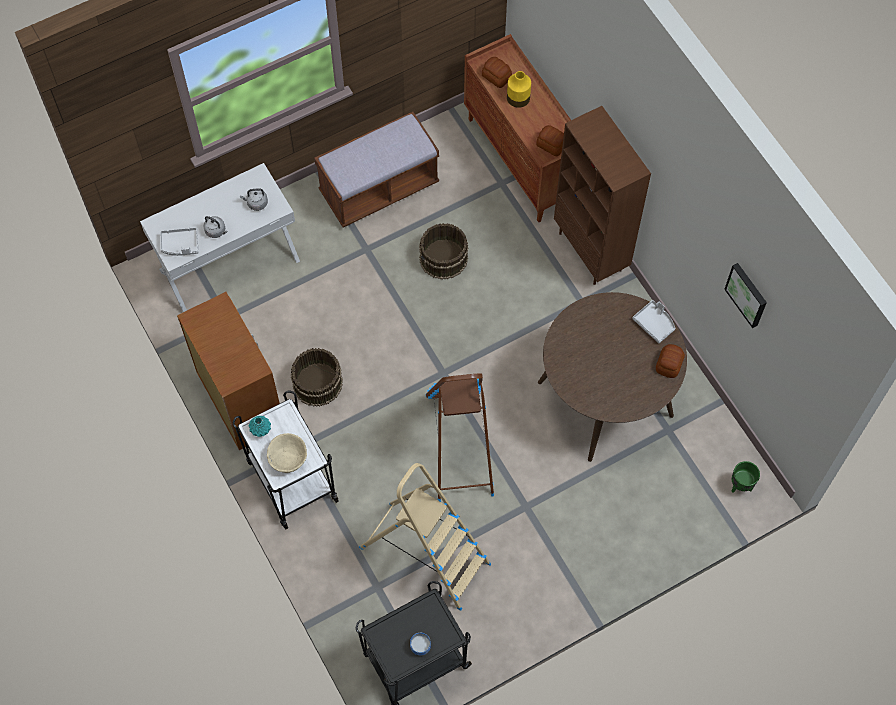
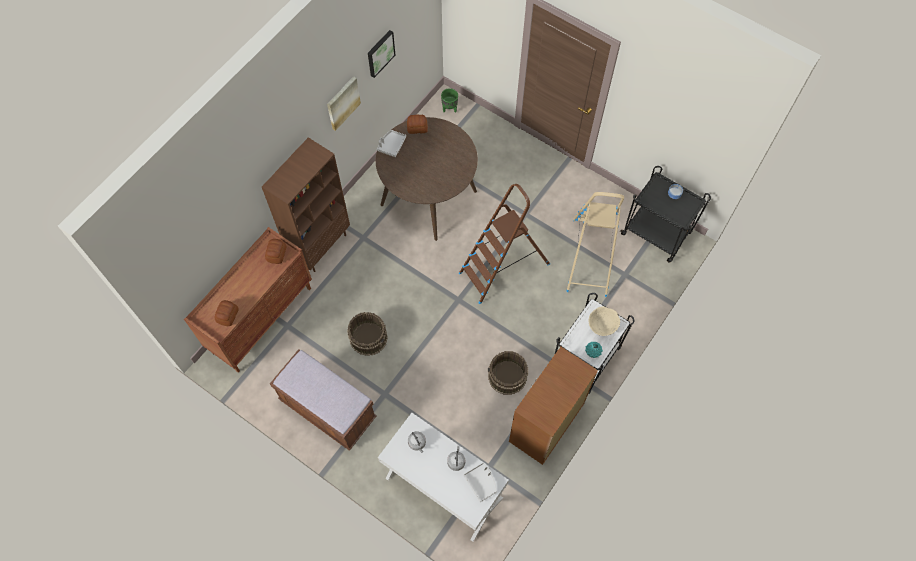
camera: 115 degrees left, 0 degrees up
yellow vase [507,71,531,108] -> none
none -> picture [327,76,361,131]

